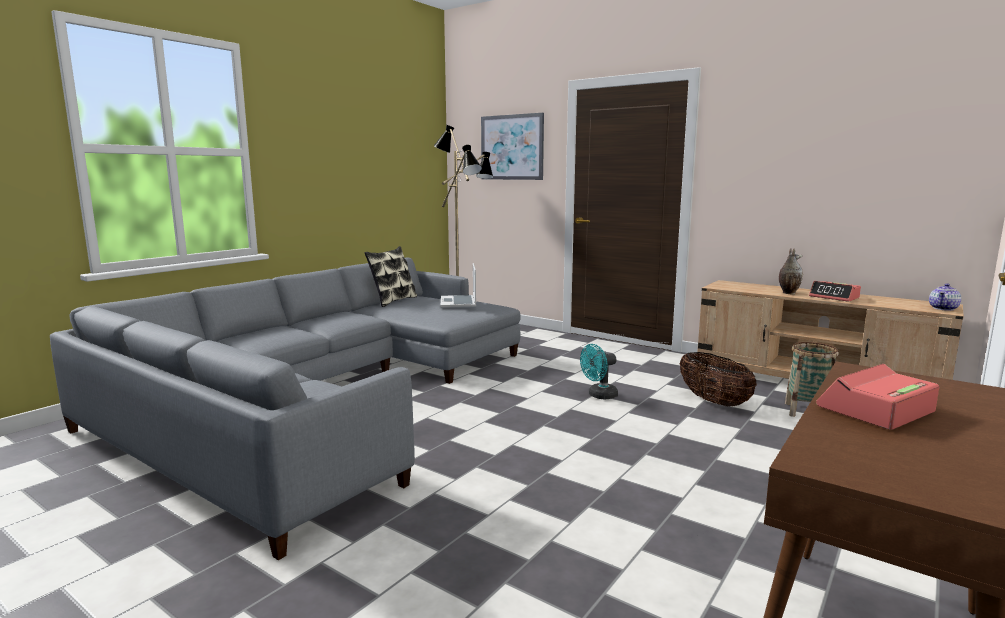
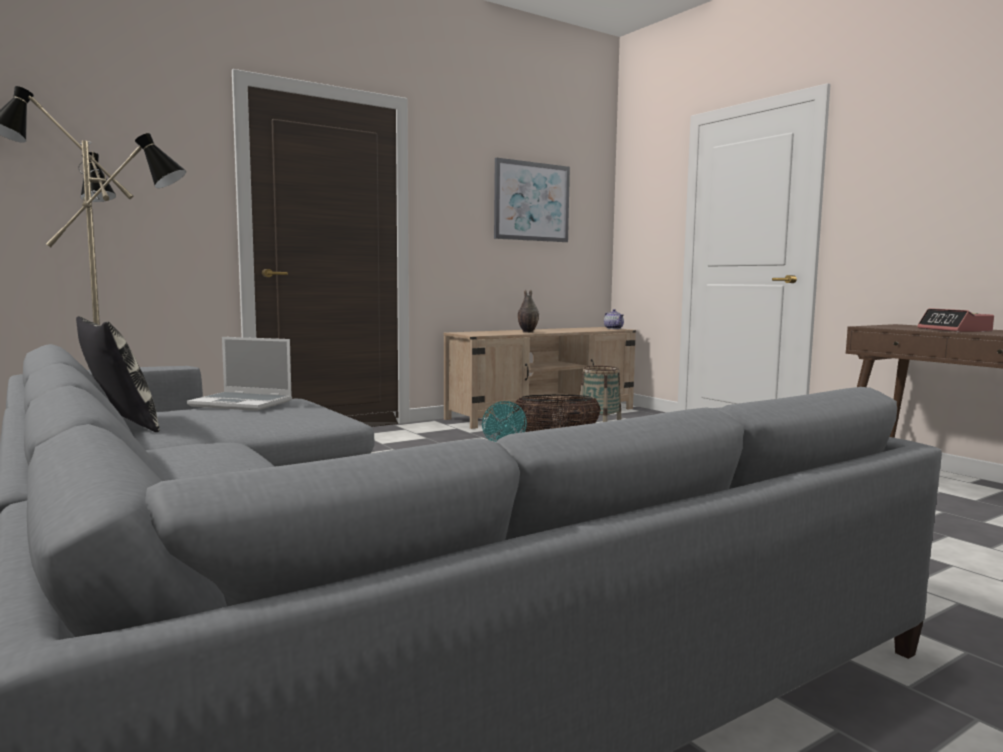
camera: 70 degrees left, 5 degrees down
picture [481,113,544,180] -> picture moved to [494,158,570,242]
alarm clock [809,281,861,302] -> none

